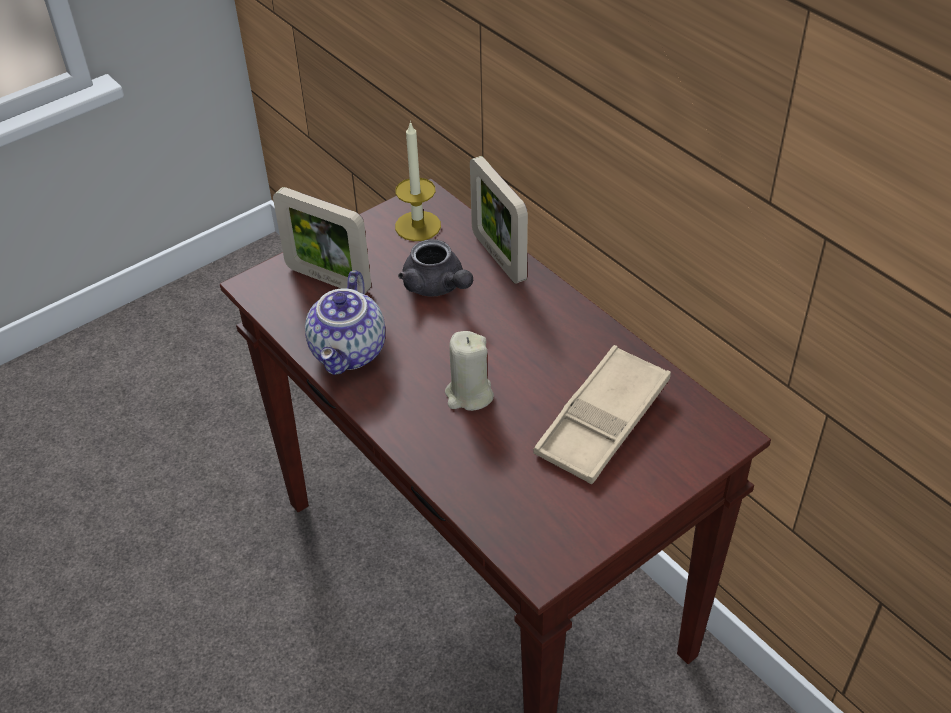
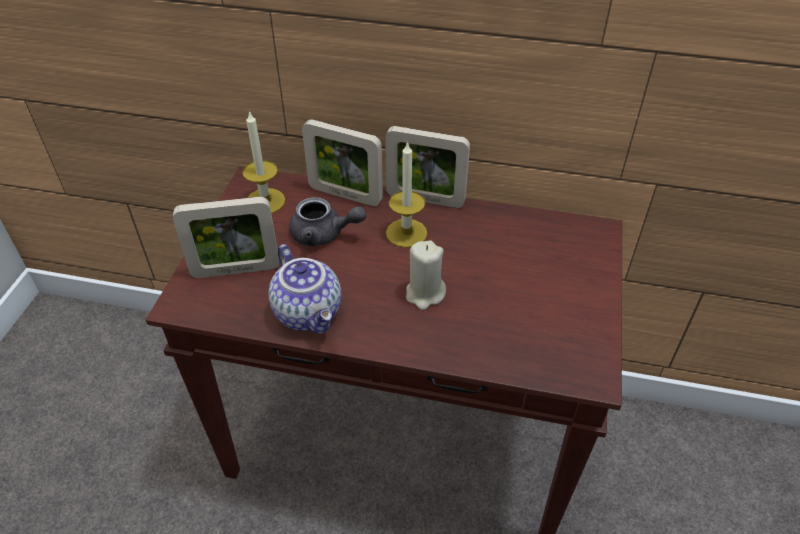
camera: 40 degrees left, 0 degrees up
beige tray [533,345,671,484] -> none
none -> picture frame [385,126,470,208]
none -> candle [386,141,427,248]

